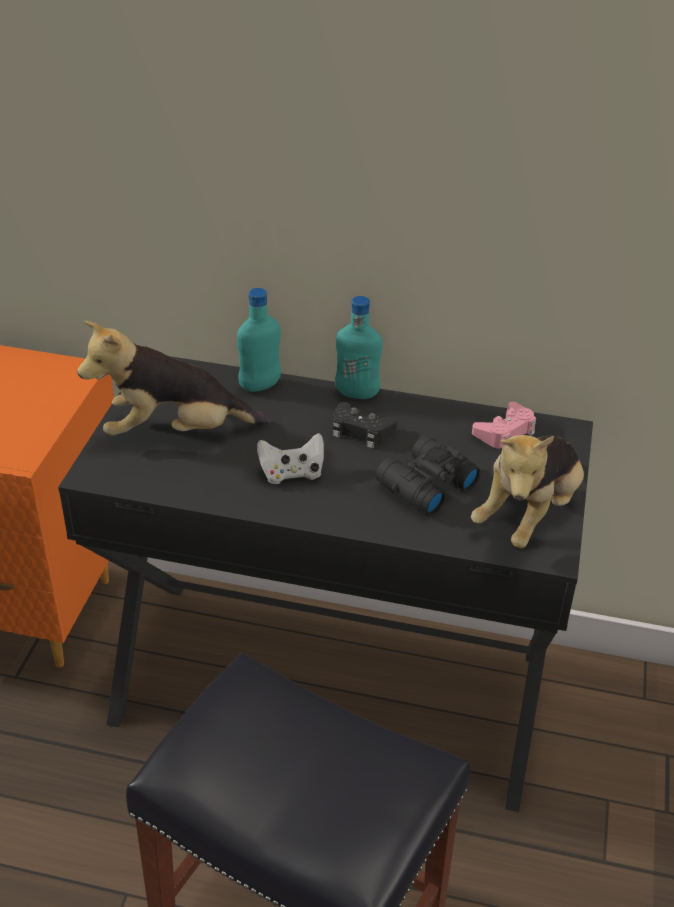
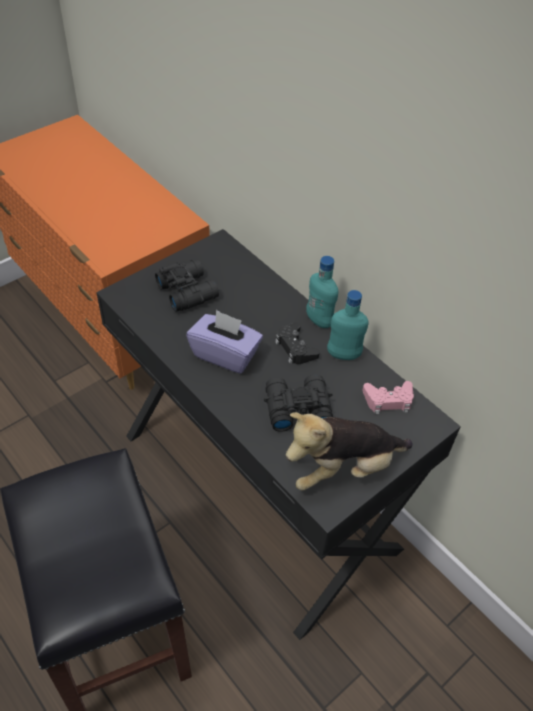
camera: 35 degrees right, 10 degrees up
plush toy [77,321,270,436] -> black binoculars [155,259,219,312]
turquoise bottle [237,288,281,392] -> turquoise bottle moved to [327,290,369,360]
white game controller [257,433,324,484] -> purple tissue box [187,310,263,374]

